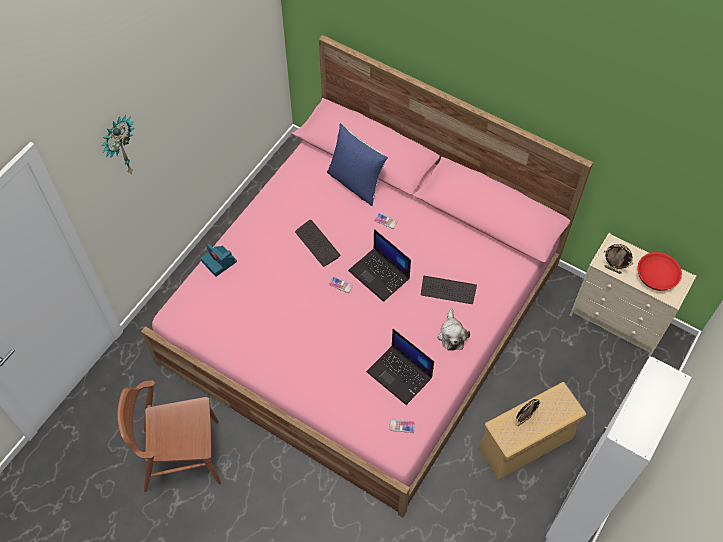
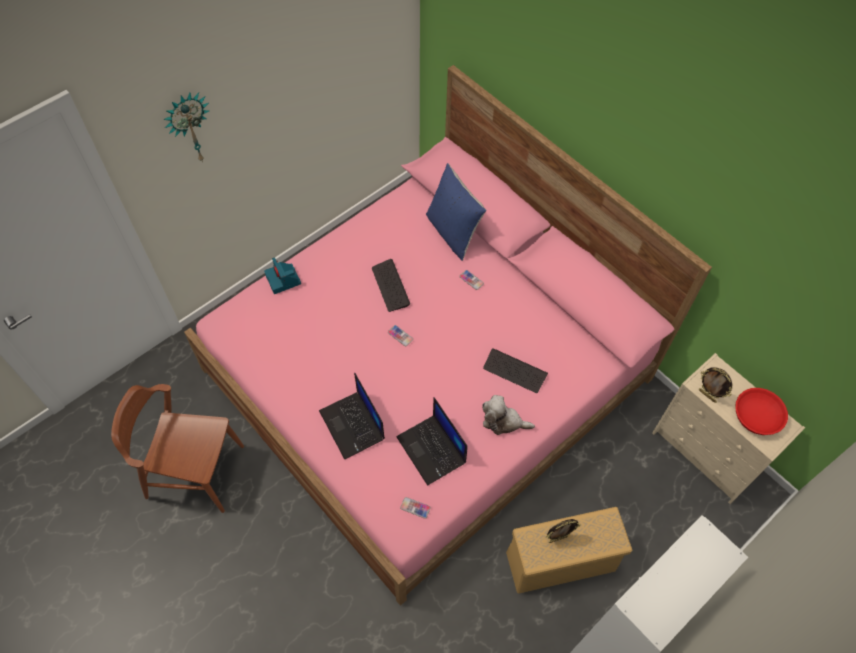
camera: 15 degrees right, 0 degrees up
laptop [348,229,411,302] -> laptop moved to [319,373,385,459]
plush toy [437,308,470,351] -> plush toy turned 90 degrees clockwise [482,395,535,435]

